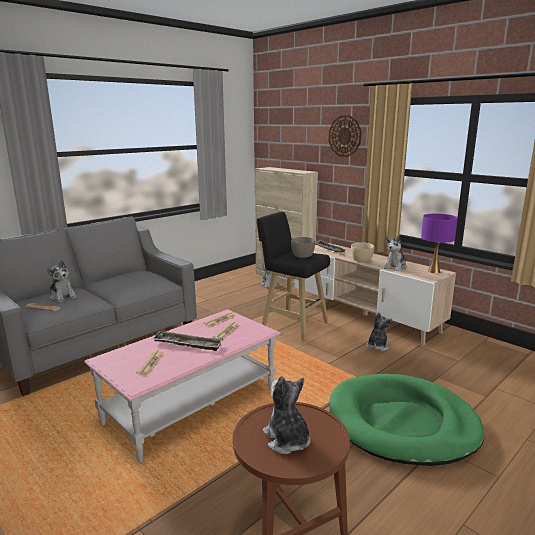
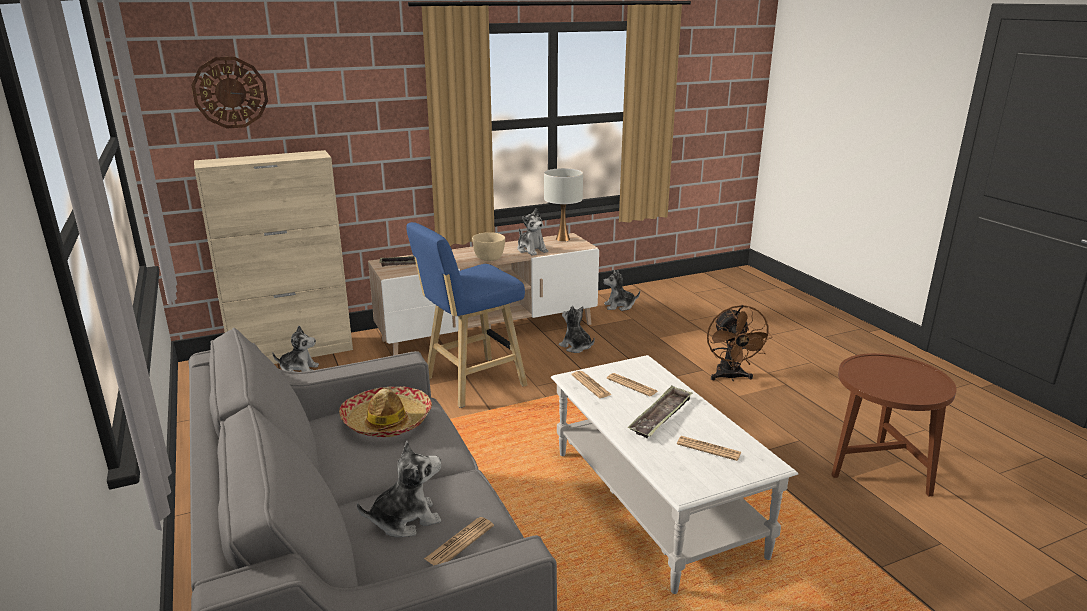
camera: 70 degrees left, 5 degrees up
pink coffee table [84,309,281,463] -> white coffee table [551,355,798,594]
black stool [257,212,330,340] -> blue stool [406,222,528,408]
plush toy [263,376,311,454] -> plush toy moved to [603,270,640,311]
grey bowl [291,237,315,258] -> none
wall clock [329,115,362,157] -> wall clock moved to [192,57,268,129]
green dog bed [329,374,485,466] -> brown fan [707,305,773,381]
purple table lamp [421,214,458,273] -> white table lamp [544,168,583,242]
none -> hat [339,386,432,437]

